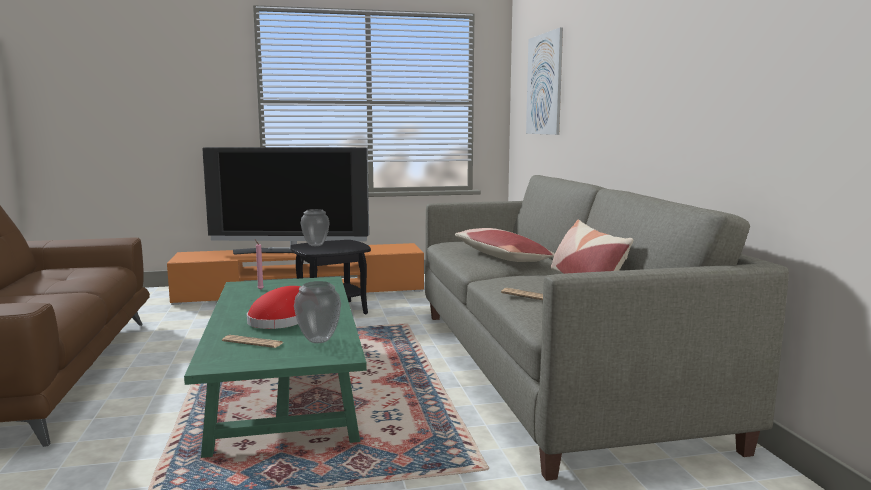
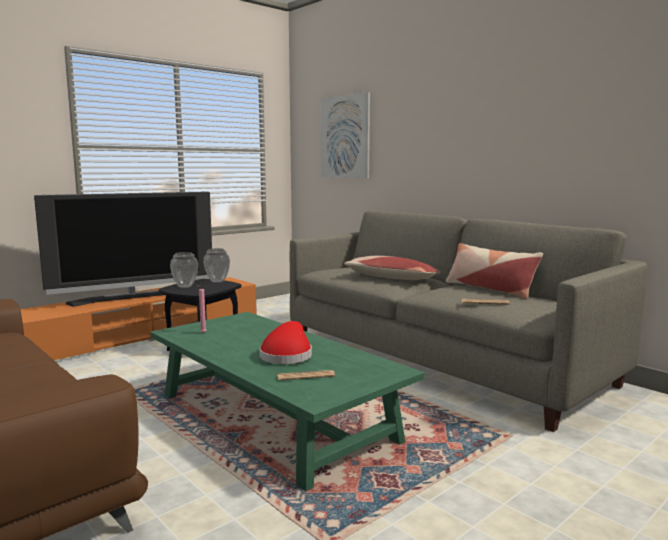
camera: 30 degrees left, 0 degrees up
vase [294,281,341,343] -> vase moved to [203,248,230,283]

